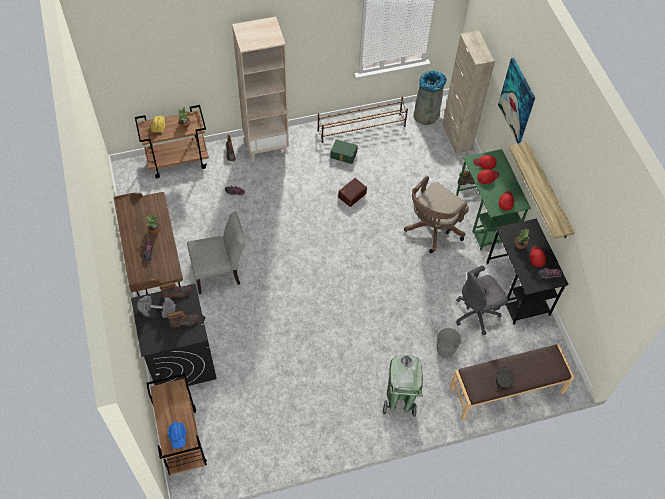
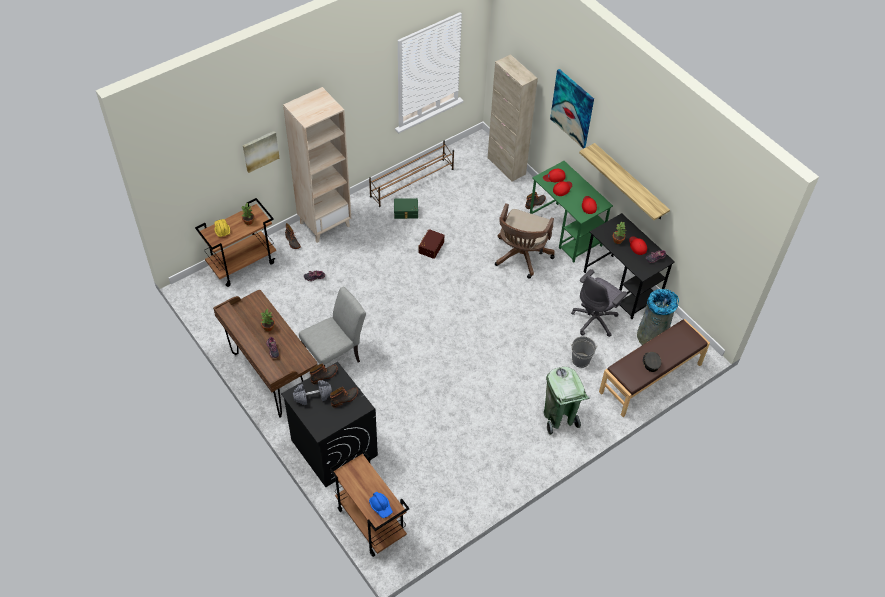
camera: 20 degrees left, 5 degrees down
grey trash can [413,70,447,125] -> grey trash can moved to [637,289,679,345]
none -> picture [243,131,280,173]

